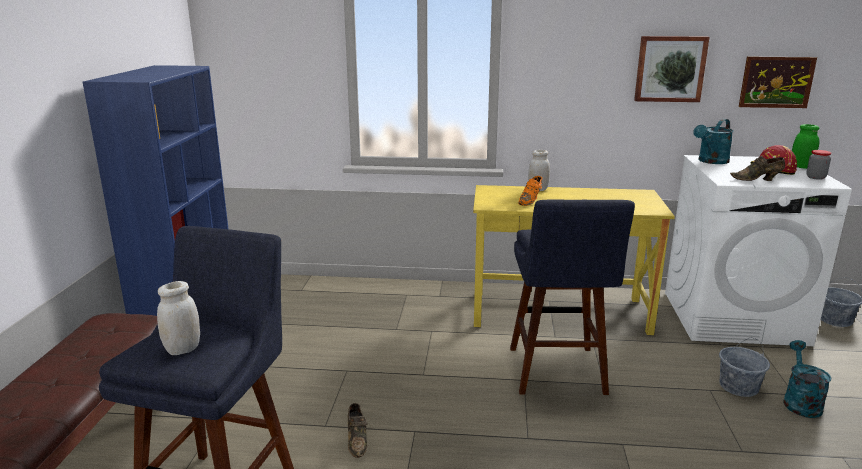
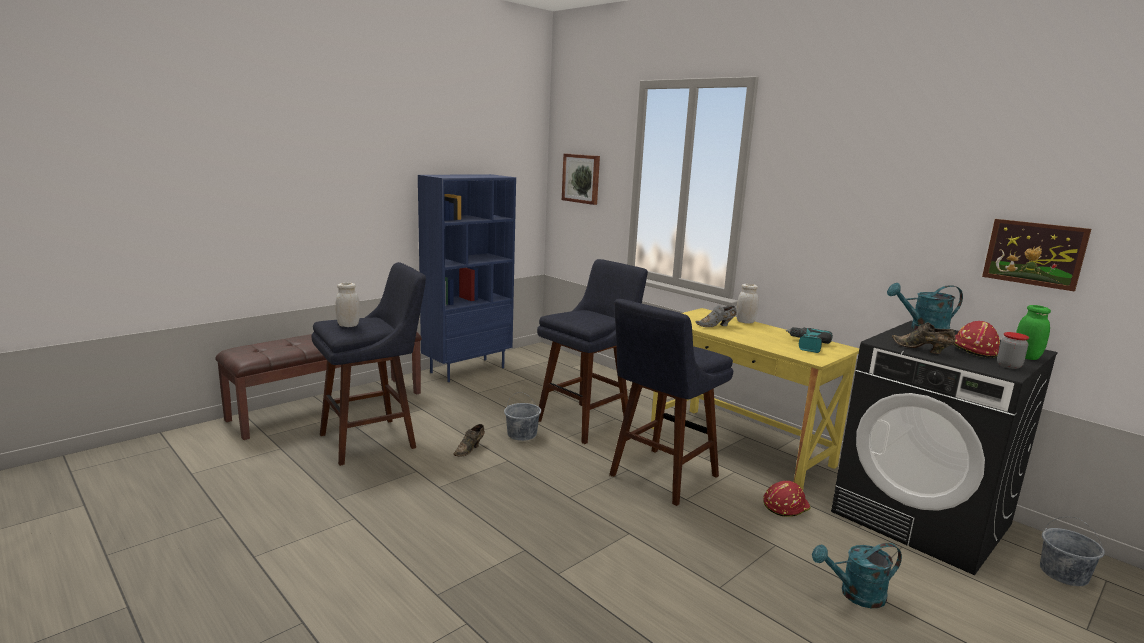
camera: 40 degrees right, 5 degrees down
orange shoe [518,176,543,206] -> grey shoe [695,305,737,327]
picture [634,36,710,102] -> picture moved to [562,153,600,205]
white washing machine [665,155,852,346] -> black washing machine [831,321,1058,575]
grey bucket [719,338,770,397] -> grey bucket moved to [504,392,541,441]
turquoise watering can [783,340,831,418] -> turquoise watering can turned 150 degrees counterclockwise [812,543,902,608]
none -> blue stool [537,259,648,444]
none -> red hard hat [763,481,811,517]
none -> power drill [786,327,833,353]

